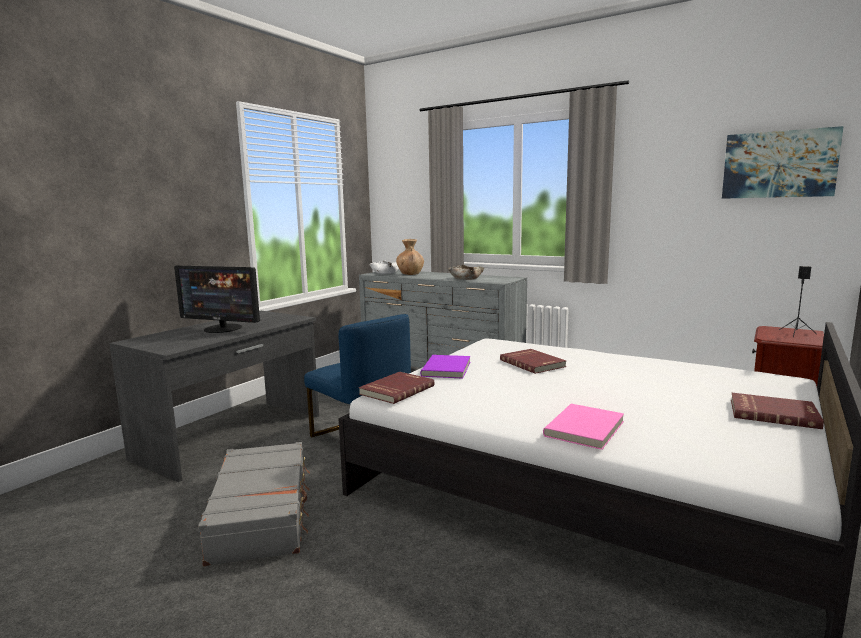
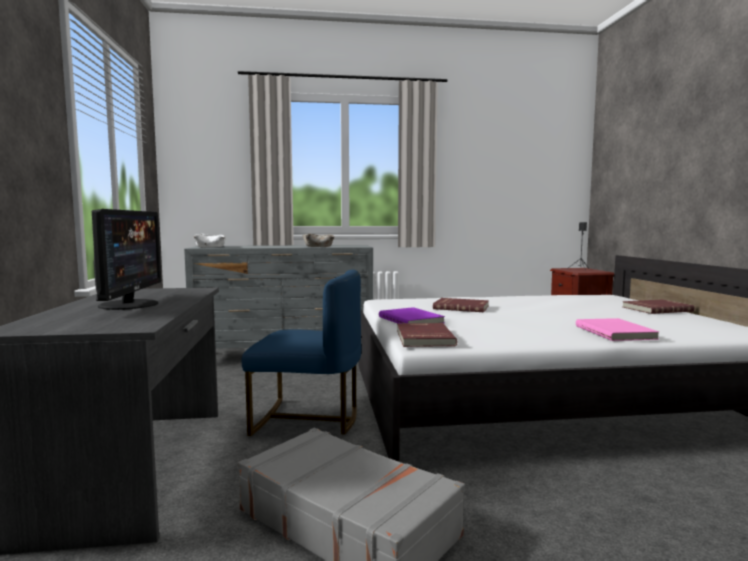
camera: 40 degrees left, 5 degrees down
monitor [174,266,260,333] -> monitor turned 75 degrees counterclockwise [92,209,161,310]
brown vase [396,239,424,275] -> none
picture [722,126,844,199] -> none

